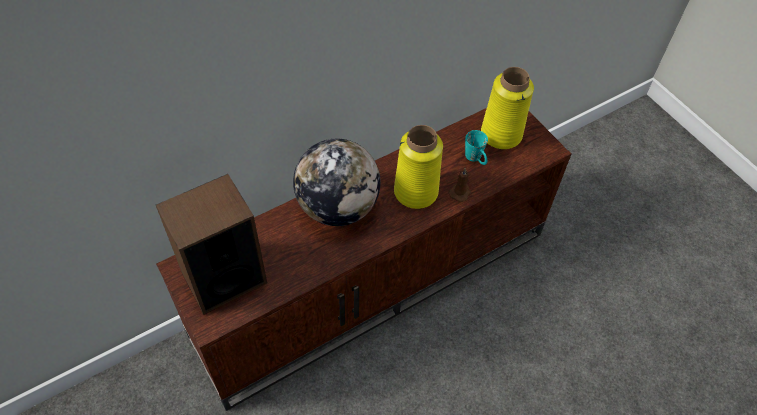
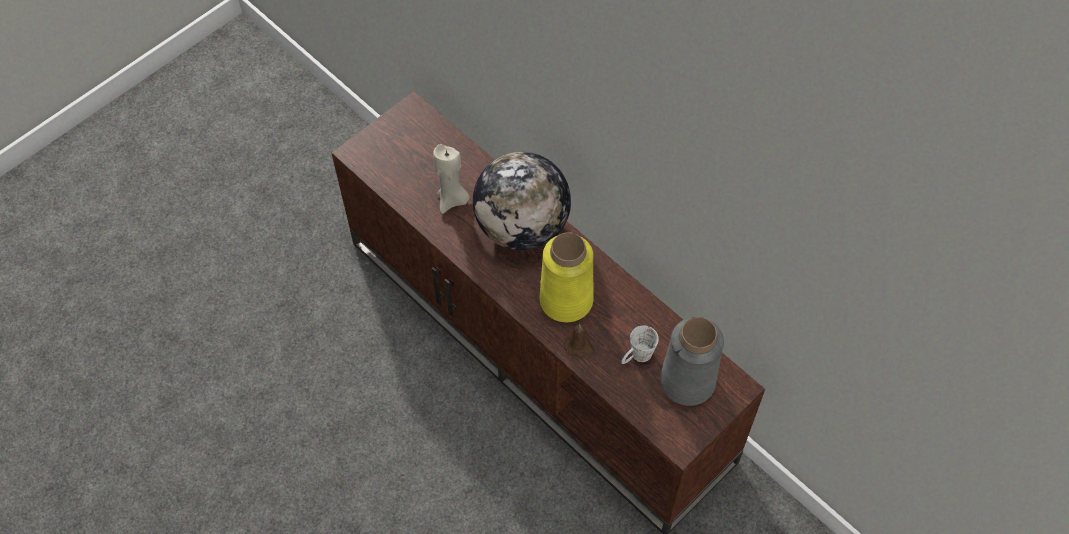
camera: 80 degrees right, 5 degrees up
speaker [156,174,267,315] -> none
turquoise mug [465,130,488,165] -> white mug [621,326,659,364]
yellow vase [481,67,534,149] -> grey vase [660,317,724,406]
none -> beige candle [433,144,470,214]

